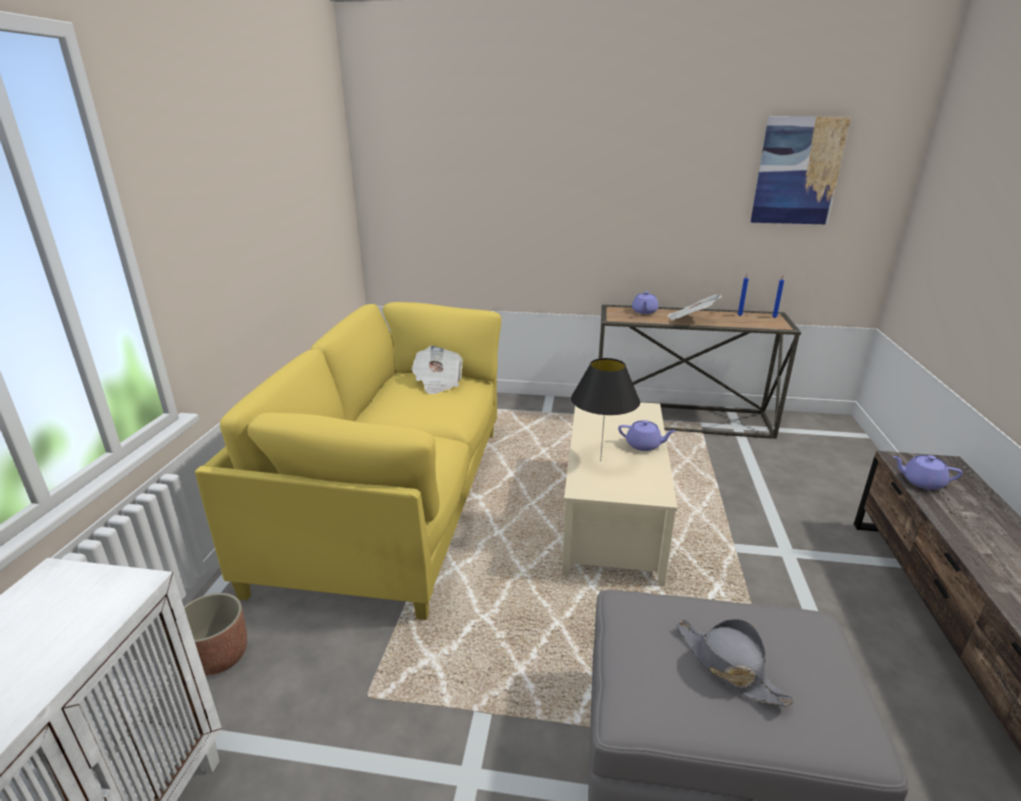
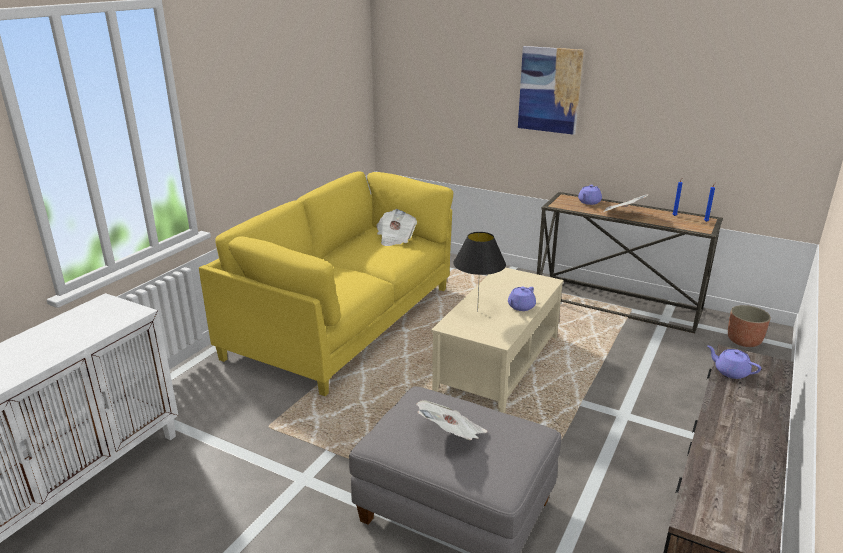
camera: 20 degrees right, 0 degrees up
planter [184,593,247,676] -> planter moved to [728,305,771,347]
purple teapot [618,420,676,451] -> purple teapot turned 90 degrees clockwise [508,287,536,311]
grey hat [676,619,795,706] -> newspaper [416,400,488,440]
picture [751,117,851,224] -> picture moved to [518,46,584,135]

